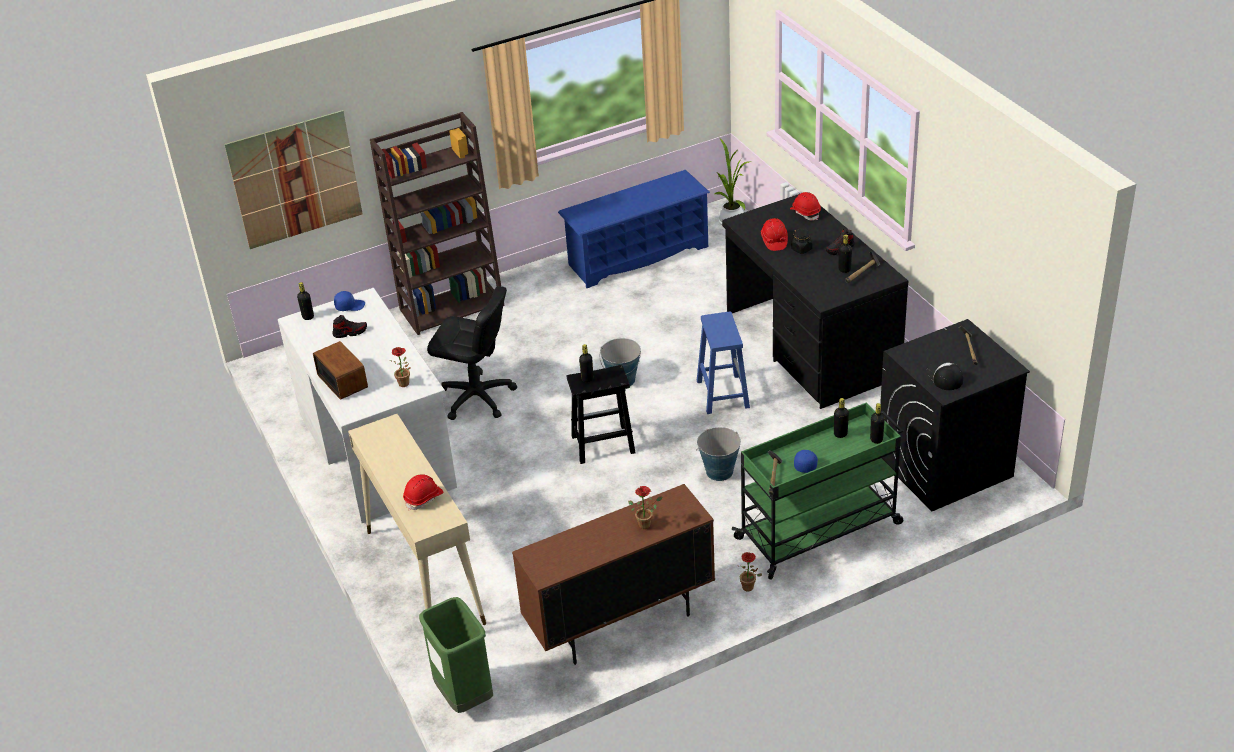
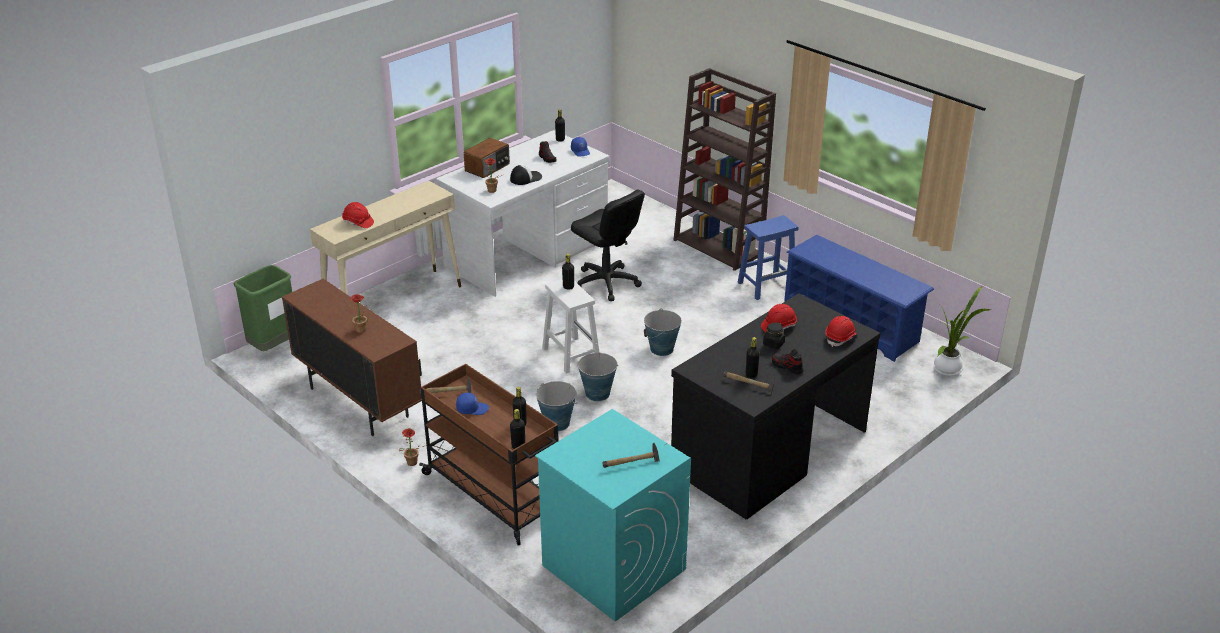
camera: 70 degrees right, 5 degrees down
picture [224,110,363,249] -> none
black office chair [427,286,517,420] -> black office chair turned 45 degrees counterclockwise [571,189,645,301]
black stool [567,365,635,464] -> white stool [542,279,600,373]
blue stool [697,311,750,414] -> blue stool moved to [738,215,799,300]
green cart [732,403,903,580] -> brown cart [419,364,559,545]
black washing machine [880,319,1030,511] -> turquoise washing machine [535,409,691,622]
cap [927,362,963,390] -> cap moved to [510,165,542,185]
none -> bucket [578,353,618,401]

